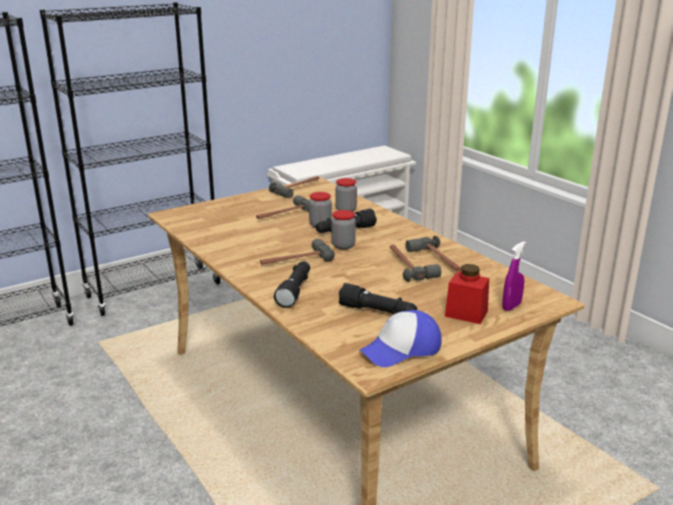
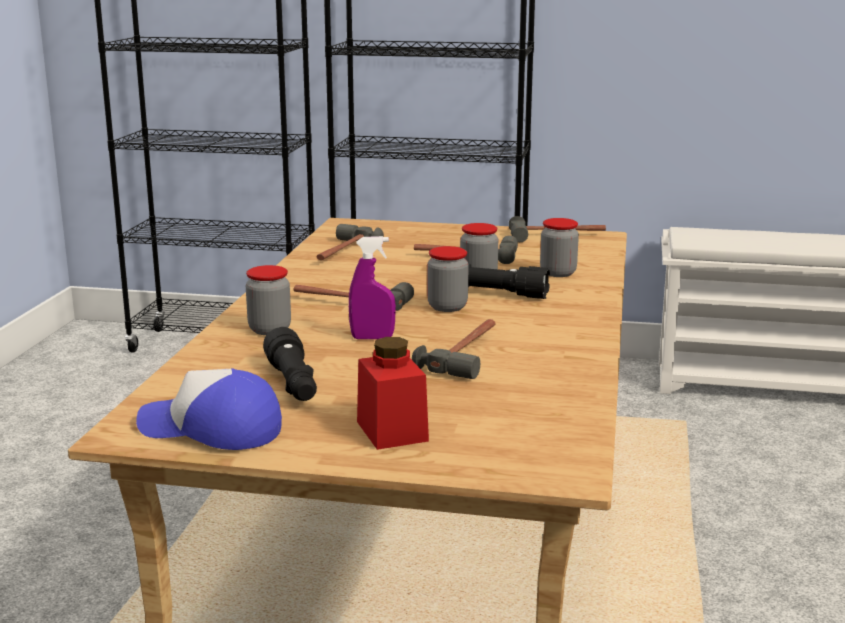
camera: 45 degrees right, 5 degrees down
black flashlight [274,261,310,308] -> jar [246,265,291,335]
hammer [406,236,461,271] -> hammer moved to [317,224,384,260]
purple spray bottle [502,241,526,311] -> purple spray bottle moved to [349,236,396,339]

